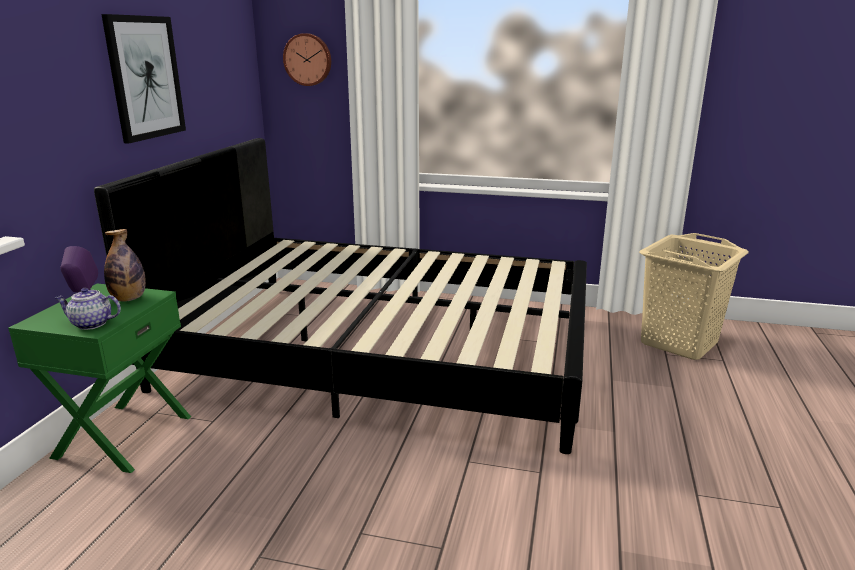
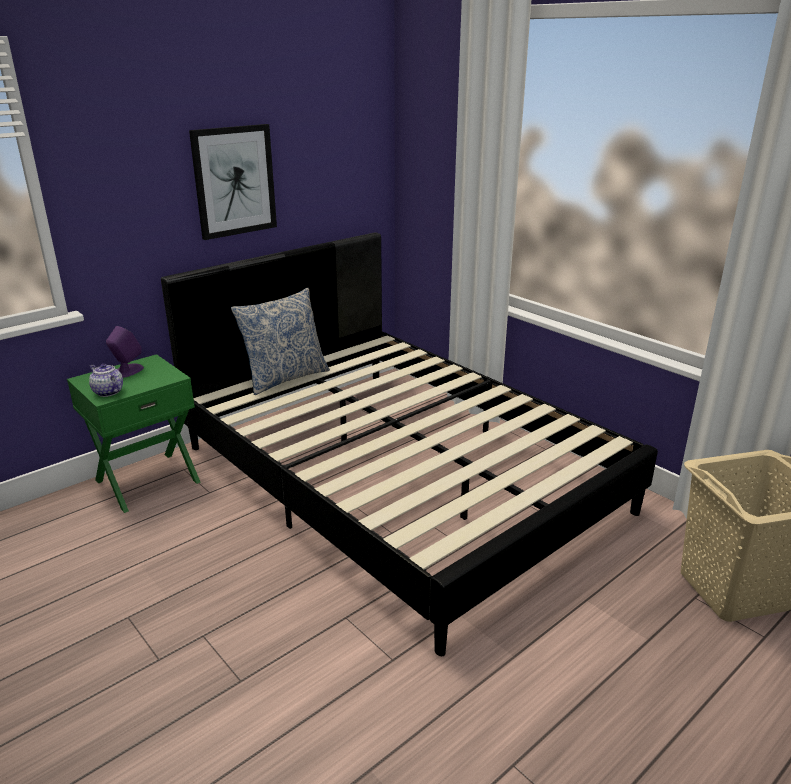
camera: 35 degrees right, 5 degrees up
bottle [104,229,146,302] -> none
wall clock [283,33,331,86] -> none
none -> pillow [231,288,330,395]

